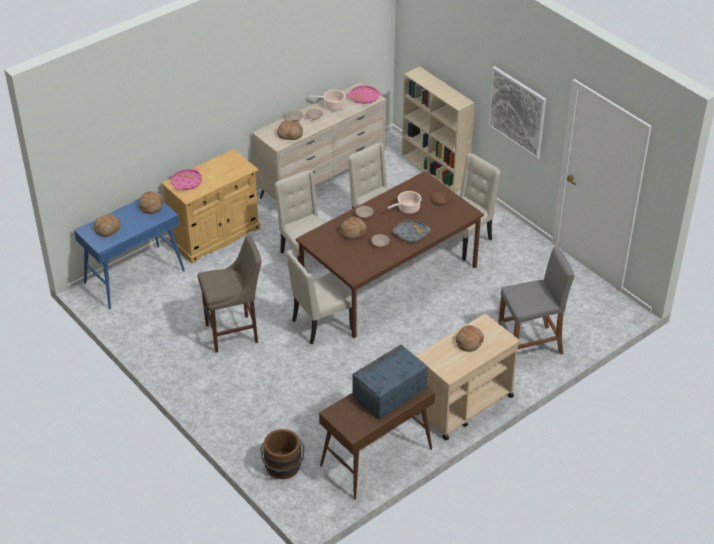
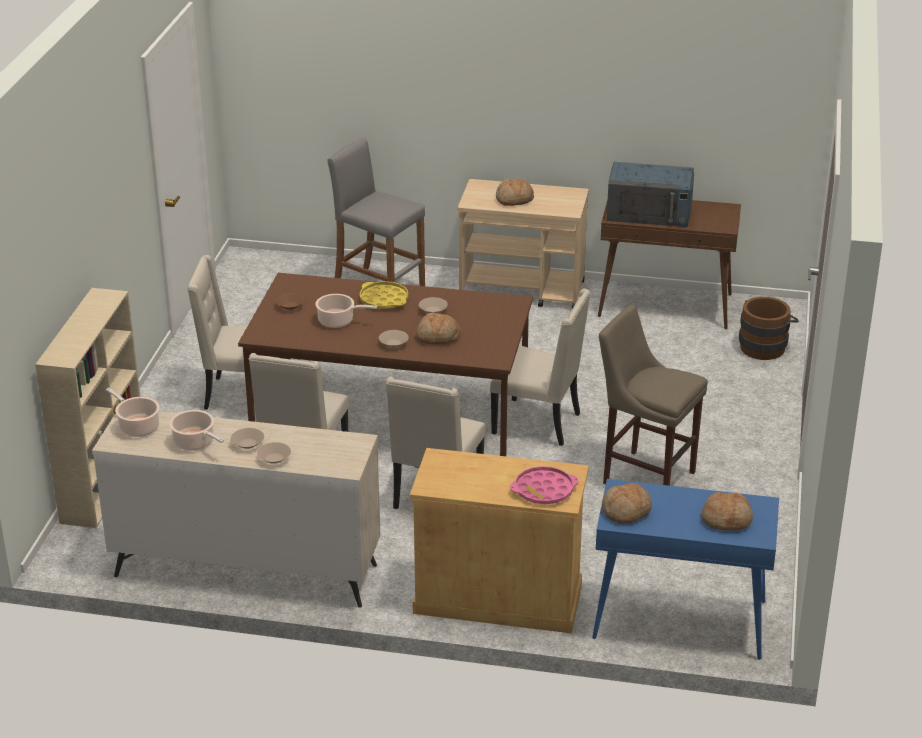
camera: 130 degrees left, 10 degrees down
bread [277,120,303,140] -> none
pink tray [347,86,381,104] -> cooking pot [106,388,160,437]
grey tray [393,220,430,242] -> yellow tray [360,281,408,309]
picture [487,66,546,159] -> none

